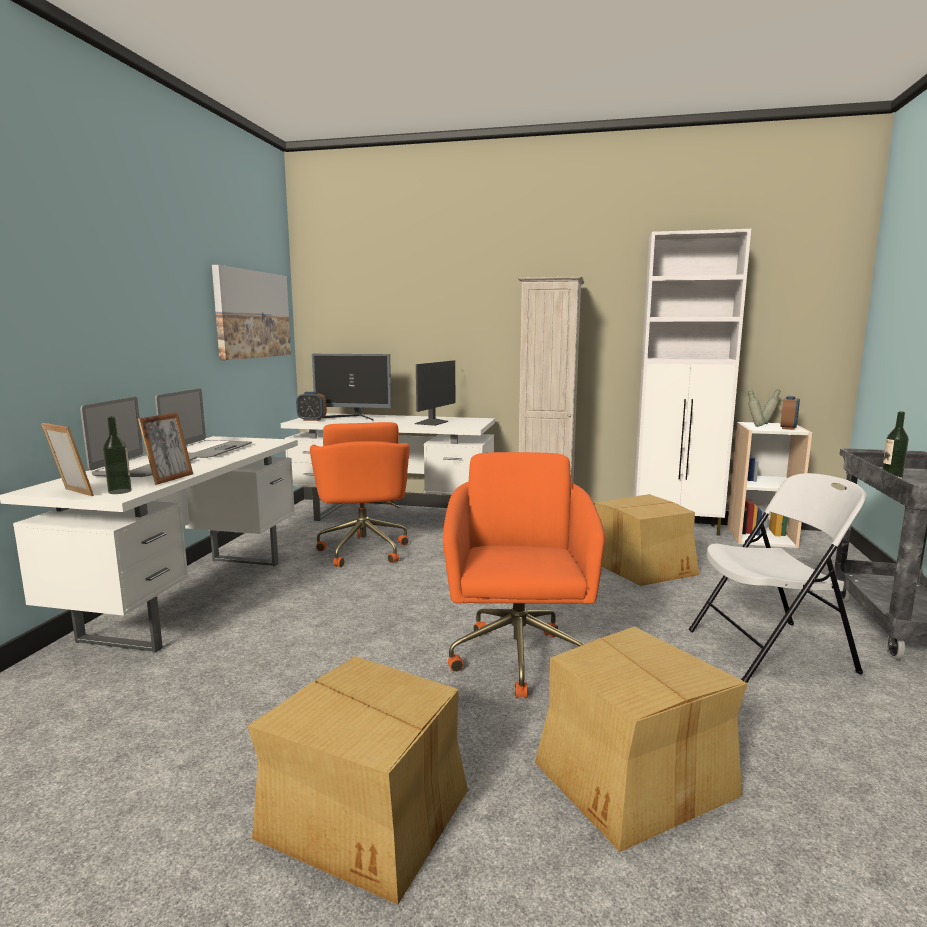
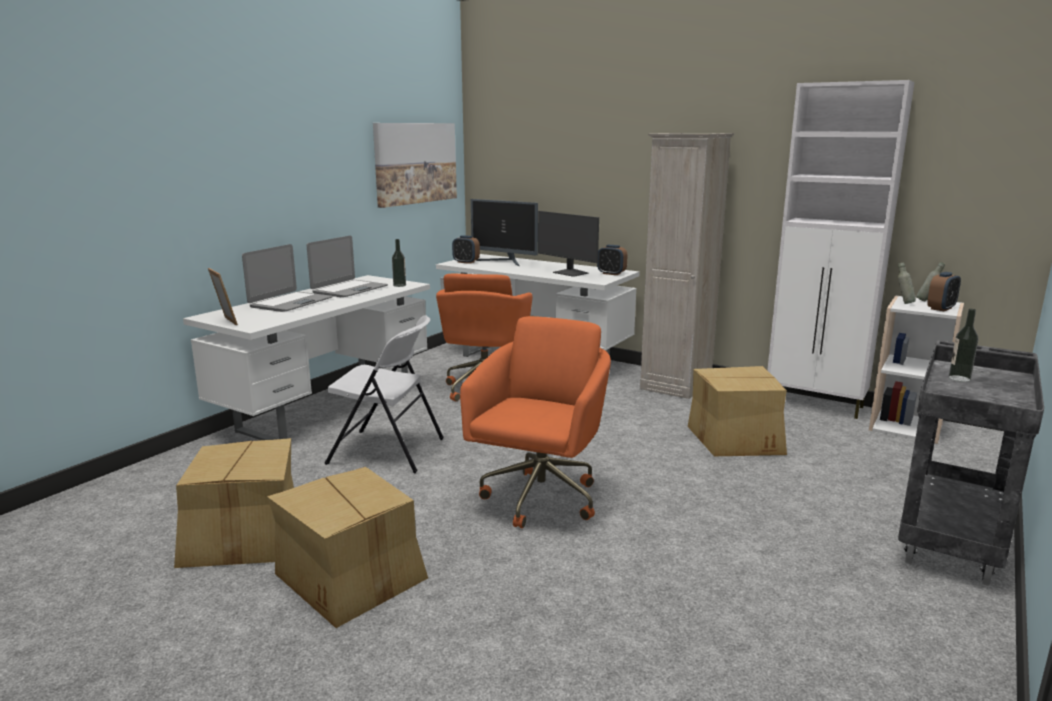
camera: 20 degrees right, 5 degrees up
bottle [103,416,132,494] -> bottle moved to [392,239,406,287]
picture frame [138,412,193,485] -> none
monitor [415,360,455,426] -> monitor turned 90 degrees clockwise [538,211,599,277]
cardboard box [535,626,748,852] -> cardboard box moved to [174,438,294,568]
white chair [689,473,867,683] -> white chair moved to [325,315,444,474]
none -> alarm clock [597,245,627,275]

